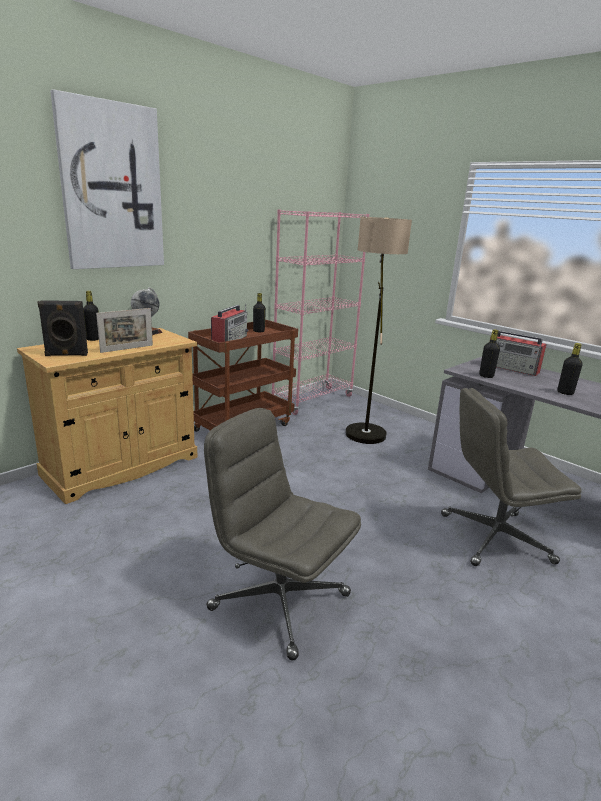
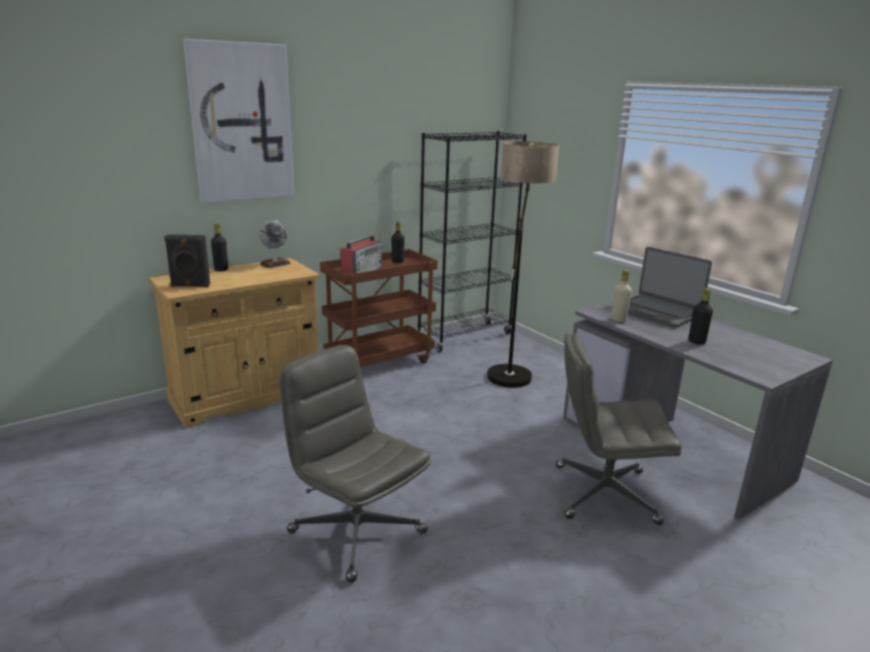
camera: 10 degrees right, 0 degrees up
picture frame [96,308,153,353] -> none
pink bookcase [272,209,369,415] -> black bookcase [418,131,527,352]
black bottle [479,329,500,378] -> beige bottle [611,270,632,322]
radio [490,330,547,376] -> laptop [628,247,712,328]

